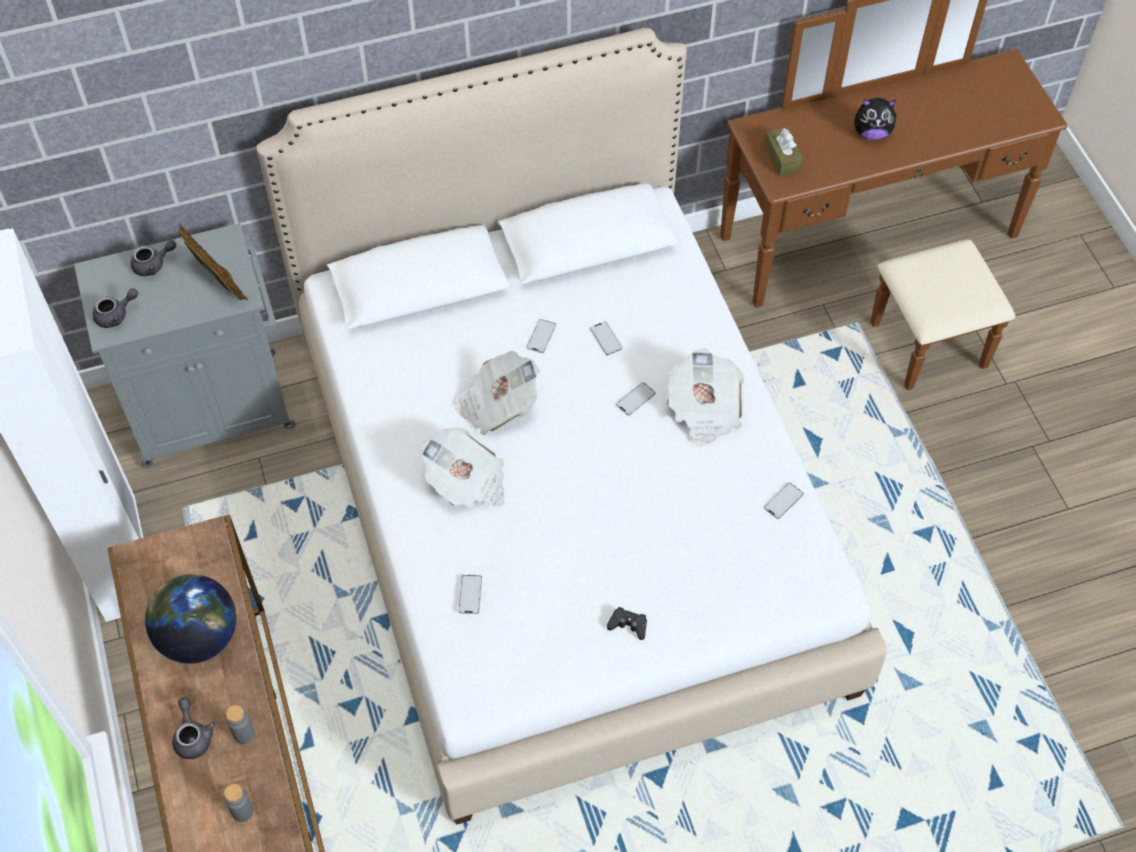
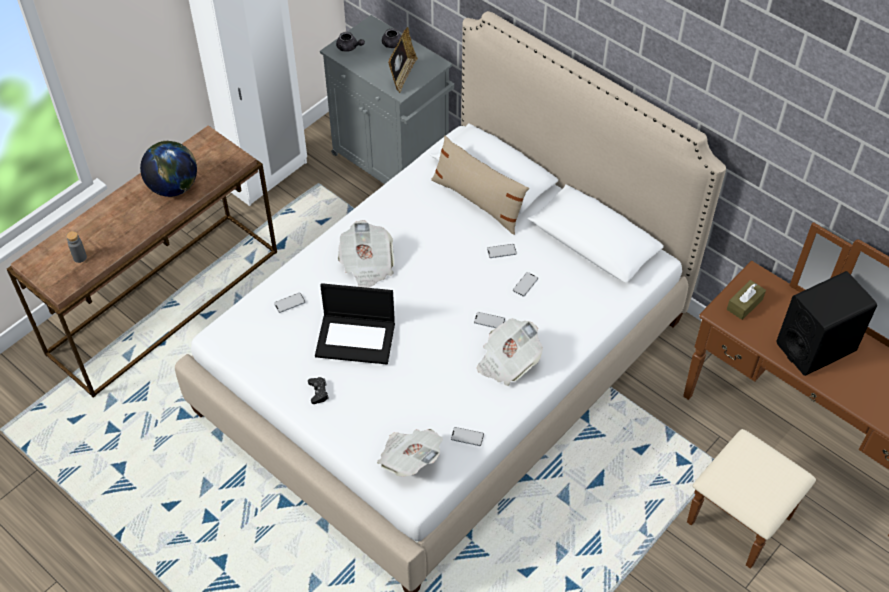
camera: 60 degrees right, 5 degrees down
grey teapot [172,697,216,759] -> none
grey bottle [226,705,255,744] -> none
newspaper [455,351,539,436] -> newspaper moved to [377,429,443,476]
plush toy [854,98,897,140] -> black speaker [776,271,877,376]
none -> laptop [315,283,395,364]
none -> beige pillow [431,136,529,235]

